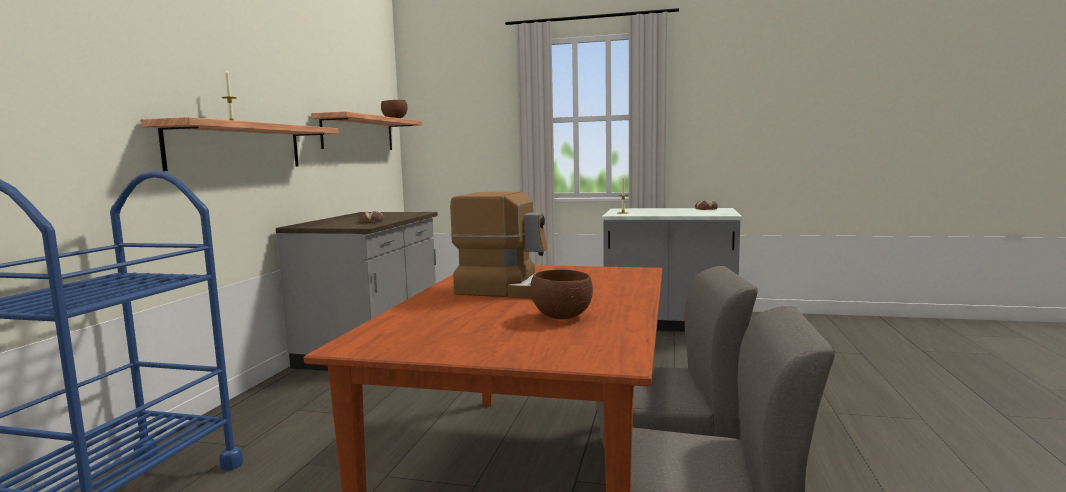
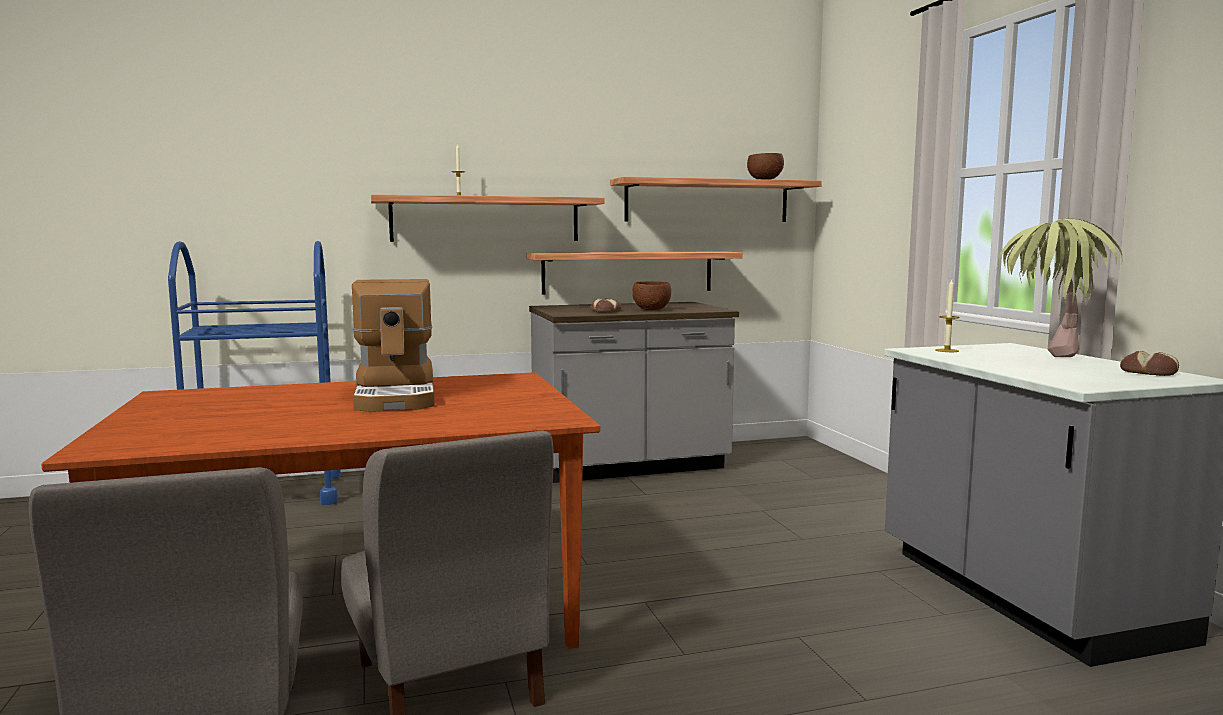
camera: 60 degrees right, 0 degrees up
brown bowl [530,270,593,319] -> brown bowl moved to [632,281,671,310]
none -> shelf [526,251,743,294]
none -> potted plant [998,219,1122,357]

